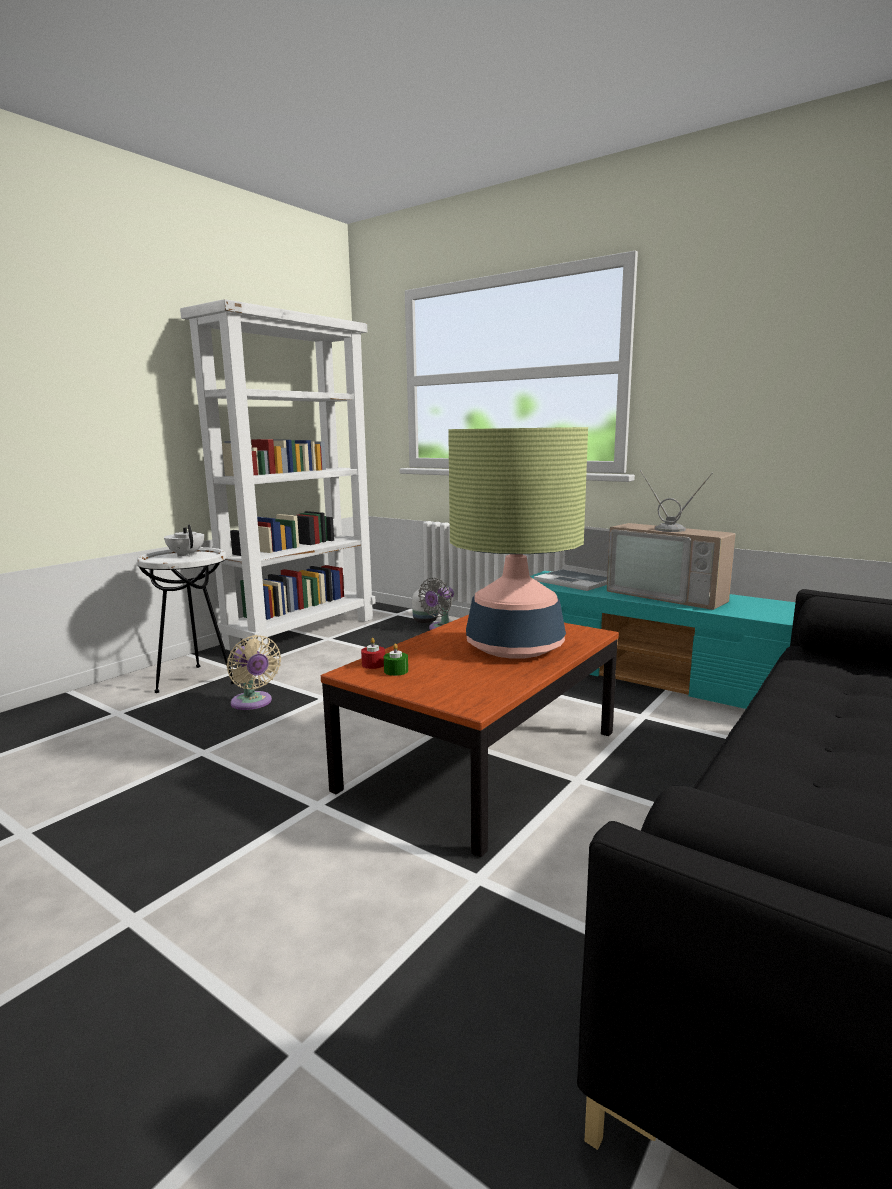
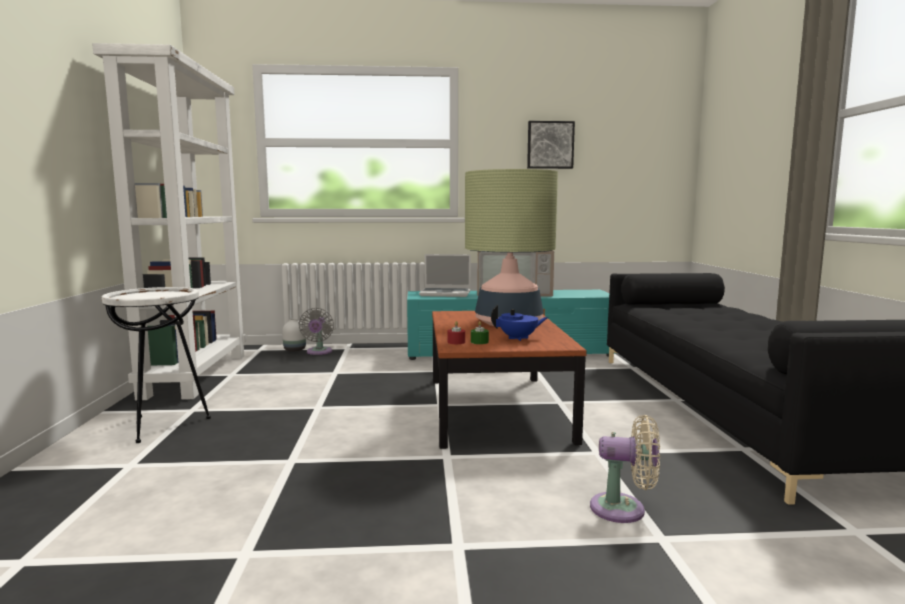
camera: 40 degrees left, 5 degrees down
white teapot [164,524,204,557] -> none
beige fan [227,635,281,710] -> beige fan moved to [590,415,660,523]
none -> blue teapot [491,305,548,341]
none -> picture [527,121,575,169]

